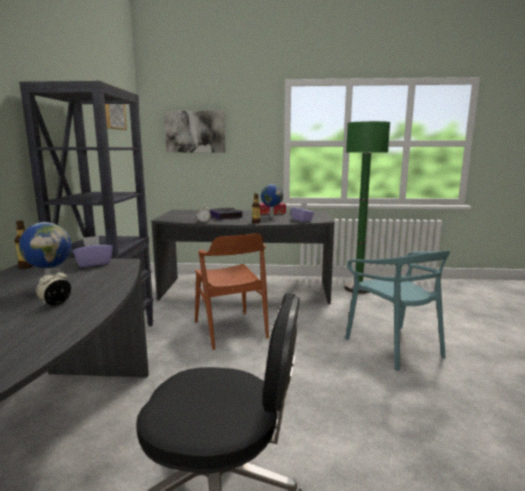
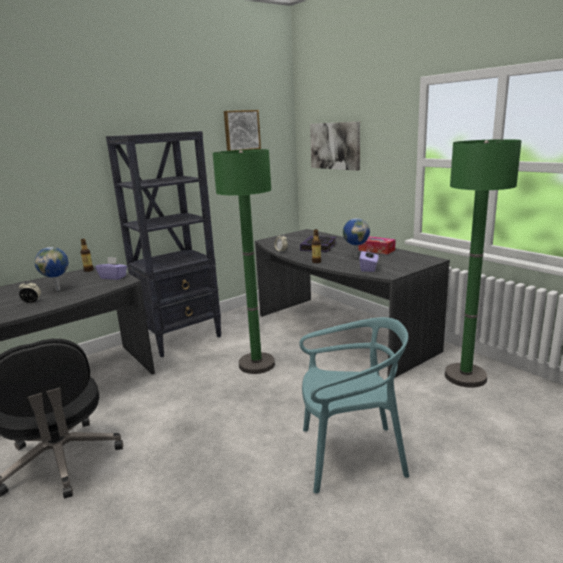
camera: 50 degrees right, 5 degrees up
brown chair [195,233,269,350] -> green floor lamp [213,149,275,374]
turquoise chair [345,250,450,371] -> turquoise chair turned 120 degrees counterclockwise [299,317,409,494]

